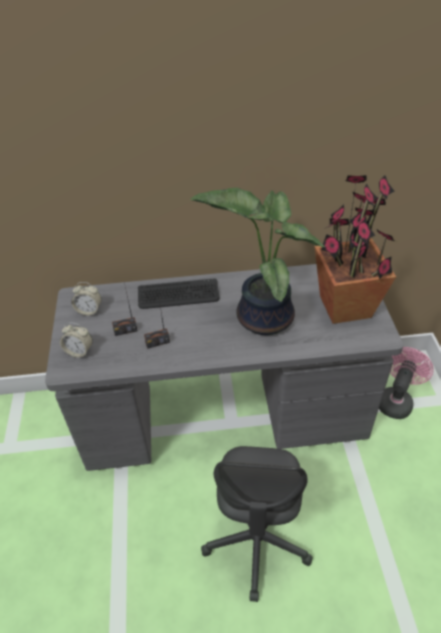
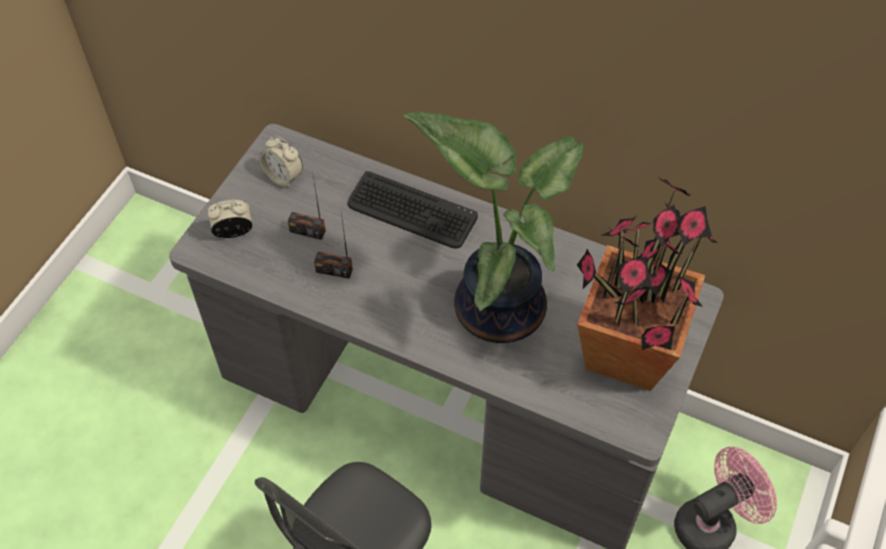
camera: 30 degrees right, 10 degrees up
alarm clock [60,323,93,358] -> alarm clock turned 120 degrees clockwise [207,199,252,238]

